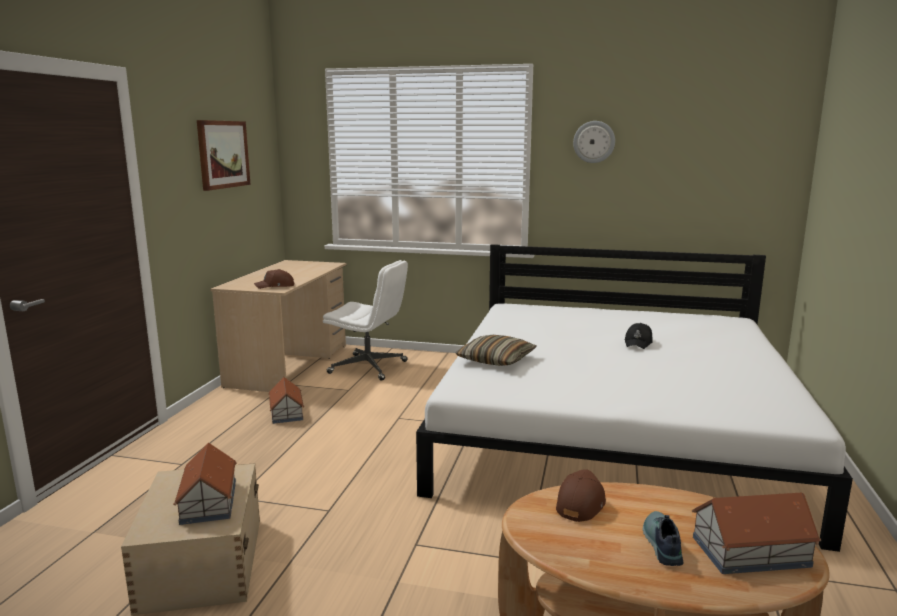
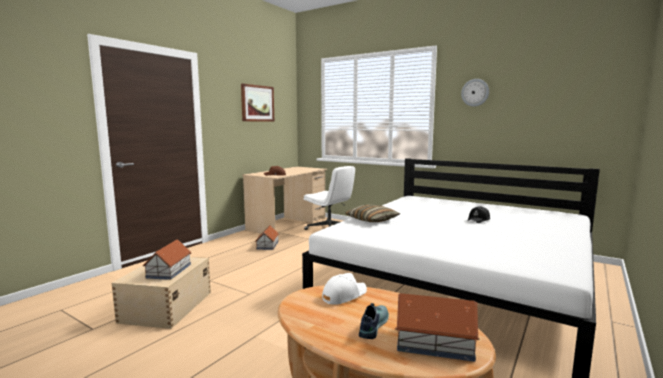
camera: 20 degrees right, 5 degrees down
brown cap [556,469,606,522] -> white cap [322,273,367,305]

